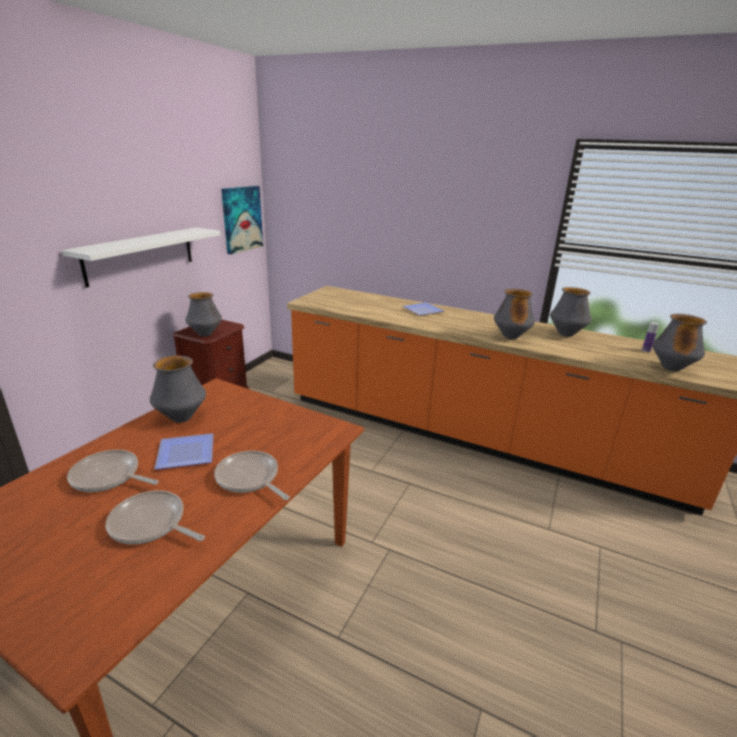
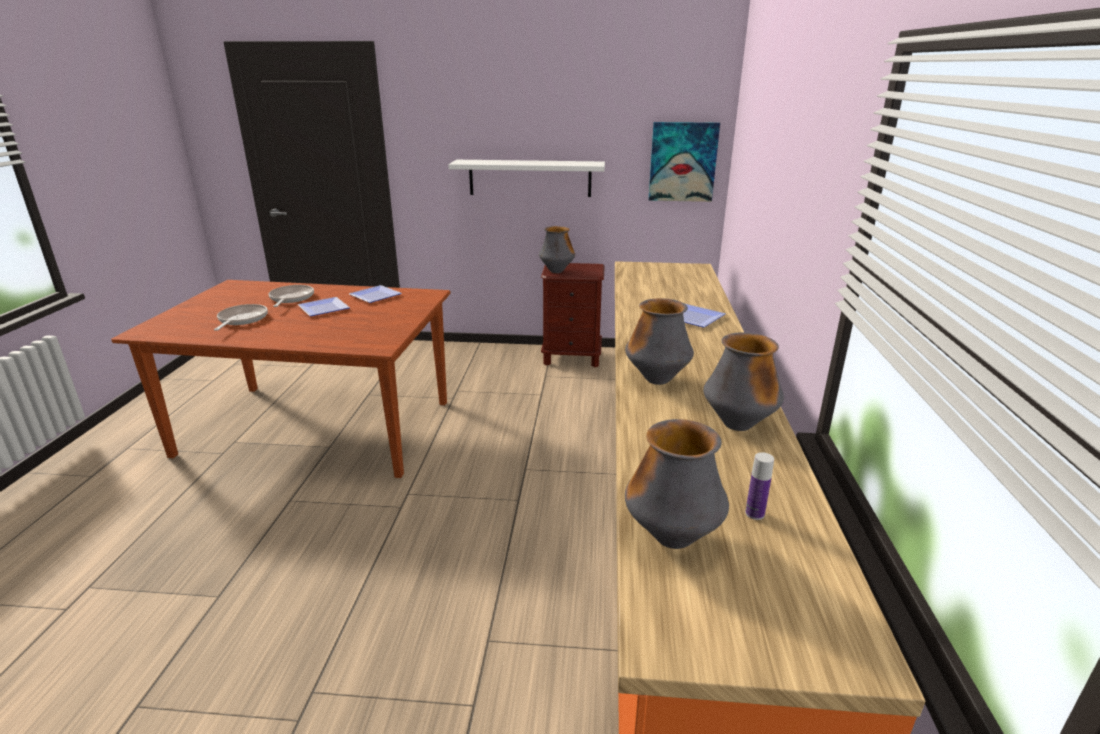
camera: 70 degrees right, 0 degrees up
vase [150,356,206,423] -> plate [349,285,402,303]
frying pan [214,451,290,500] -> none

